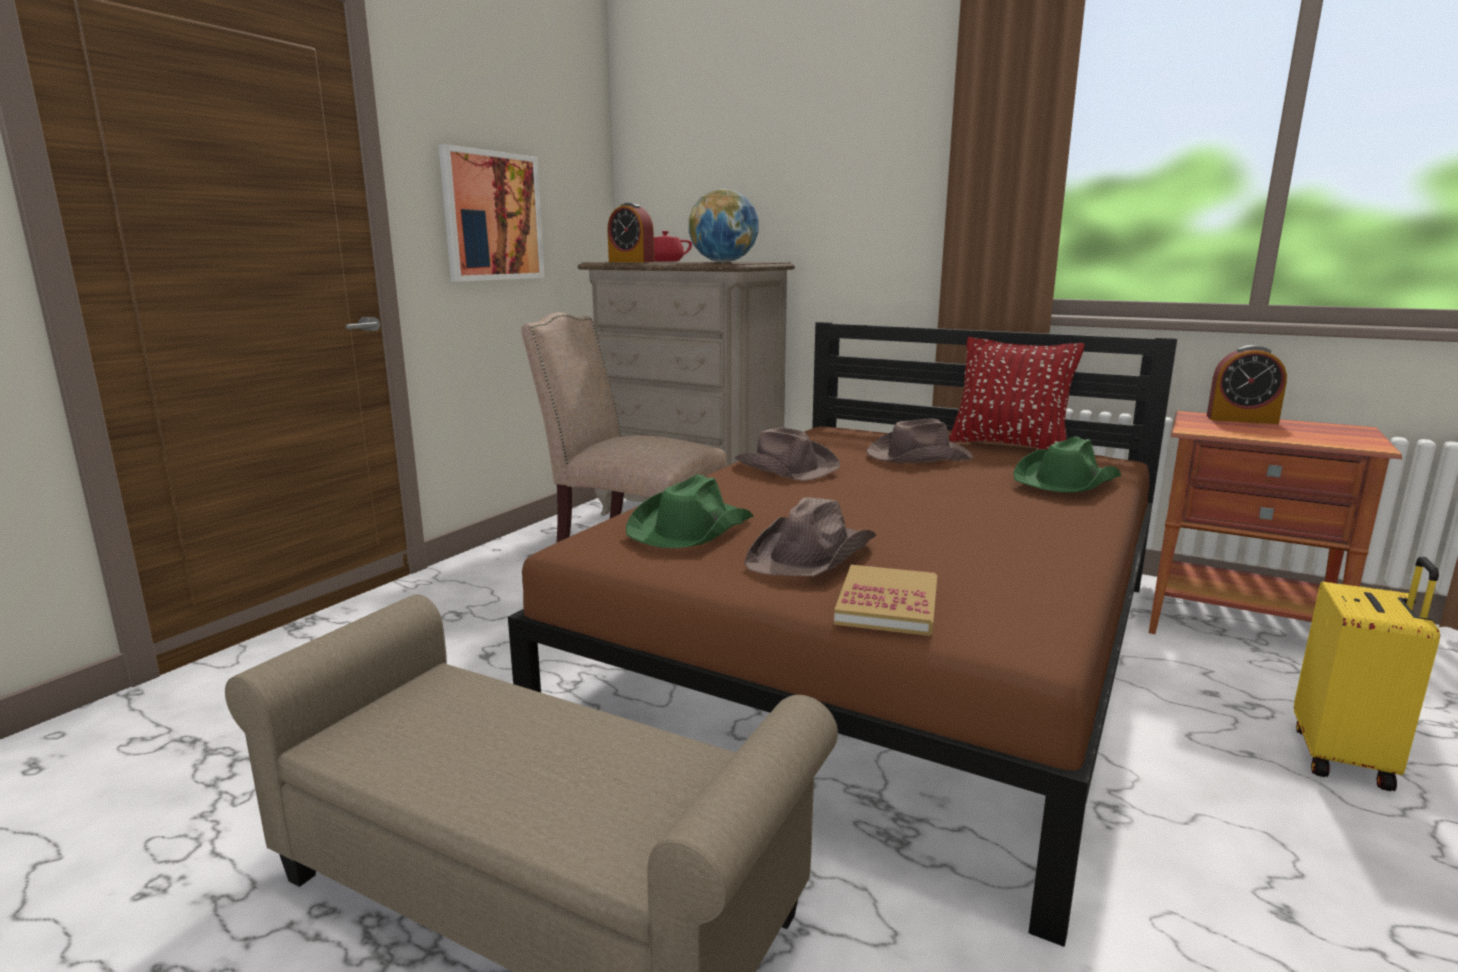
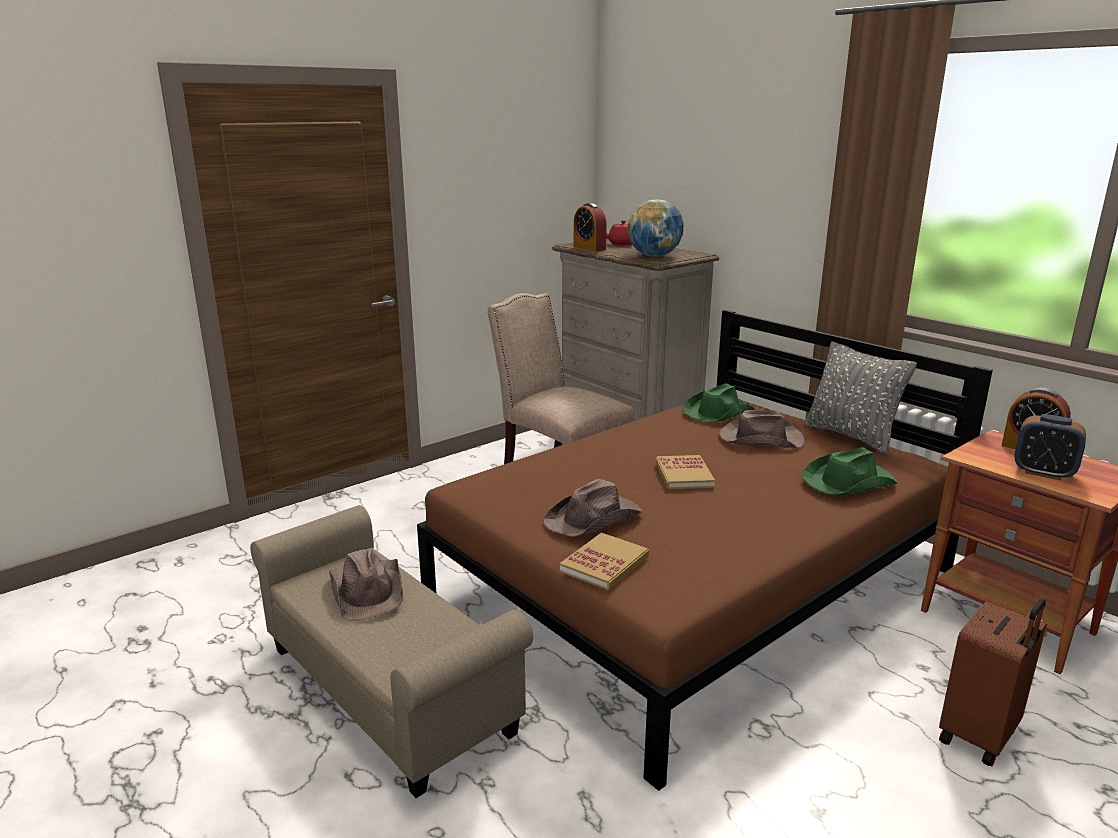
camera: 20 degrees right, 5 degrees up
picture [439,144,545,282] -> none
green hat [626,475,754,548] -> green hat moved to [682,383,755,422]
brown hat [735,427,840,481] -> brown hat moved to [329,549,403,621]
red pillow [949,337,1084,449] -> grey pillow [804,341,917,453]
yellow suitcase [1294,557,1440,791] -> brown suitcase [939,599,1047,767]
none -> book [655,455,715,489]
none -> alarm clock [1014,414,1086,480]

